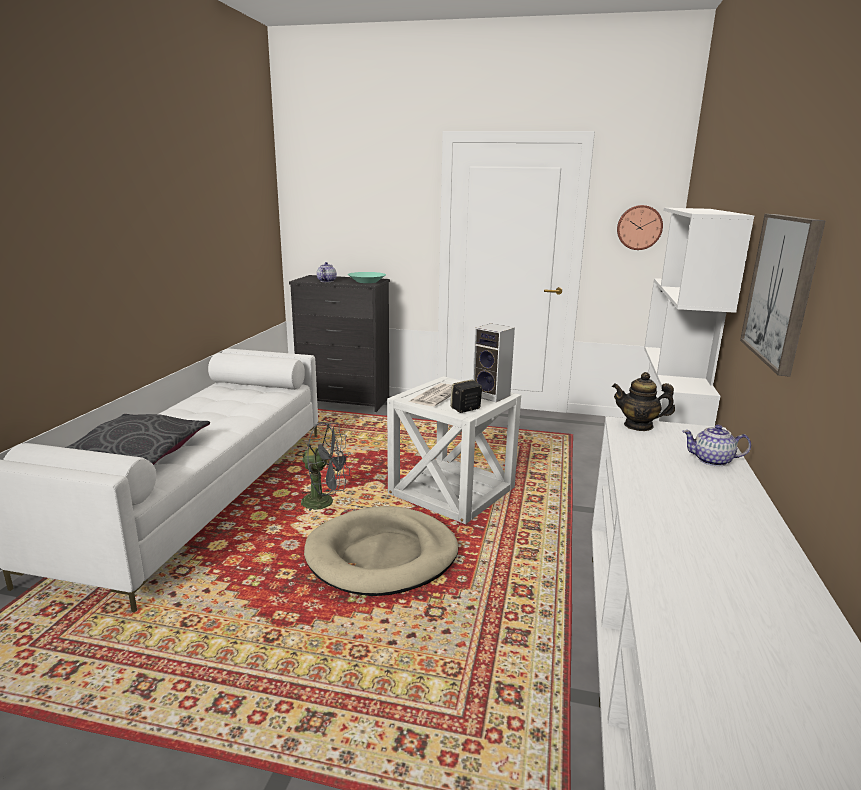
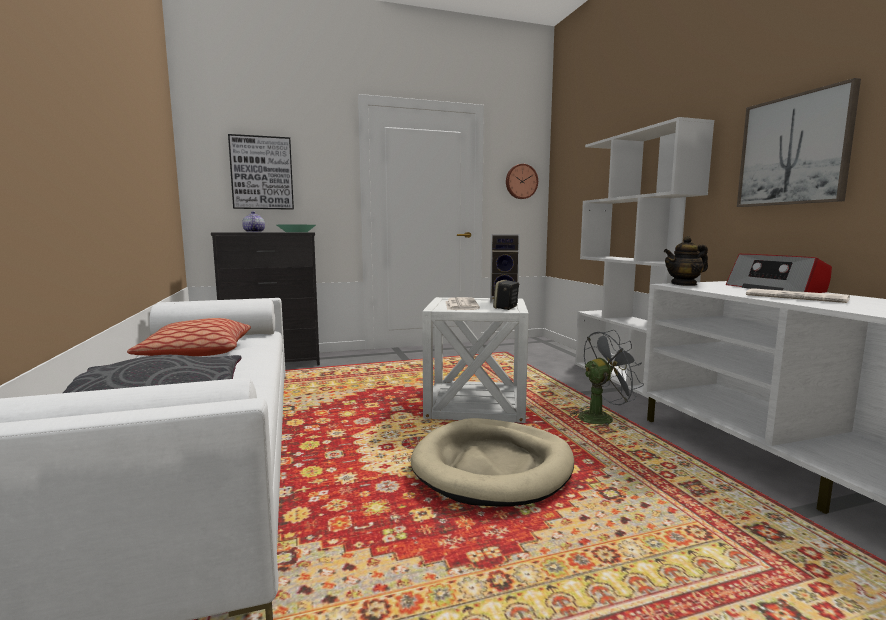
camera: 30 degrees left, 10 degrees down
grey fan [301,422,351,511] -> grey fan moved to [569,330,644,425]
teapot [683,425,751,466] -> radio [726,254,832,293]
none -> pillow [127,318,251,356]
none -> picture [228,134,294,210]
none -> newspaper [746,288,850,303]

